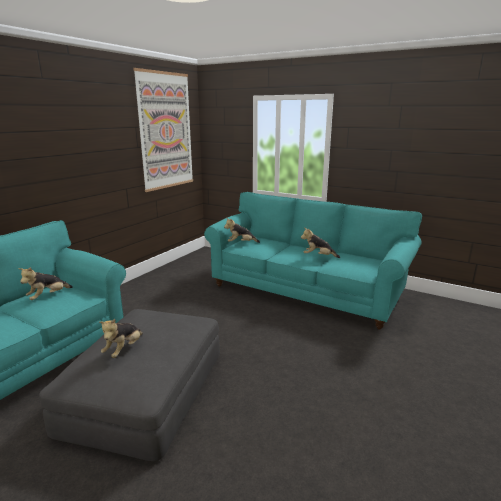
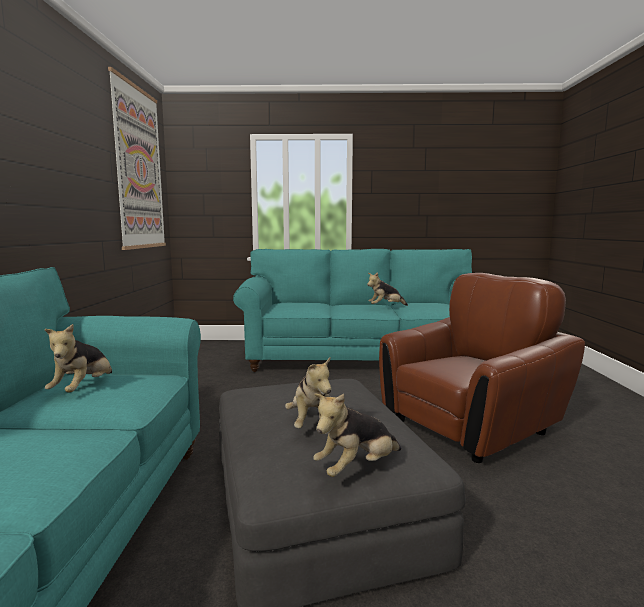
camera: 30 degrees left, 10 degrees down
plush toy [224,218,260,243] -> plush toy moved to [313,393,401,477]
none -> brown armchair [379,273,585,463]

